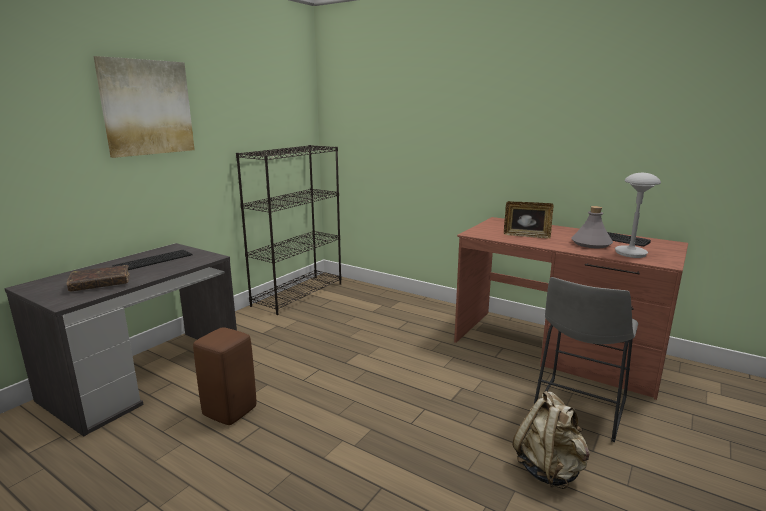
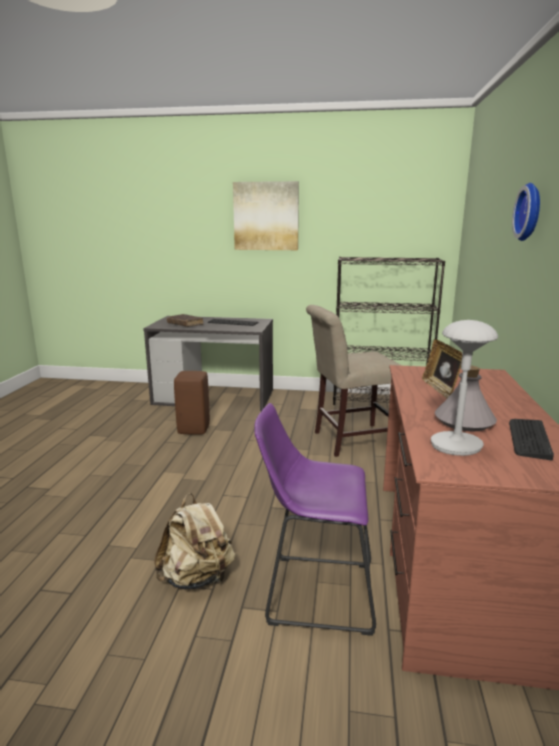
camera: 65 degrees right, 0 degrees up
grey stool [534,277,638,442] -> purple stool [254,403,376,636]
none -> beige chair [306,305,402,457]
none -> wall clock [512,183,540,241]

